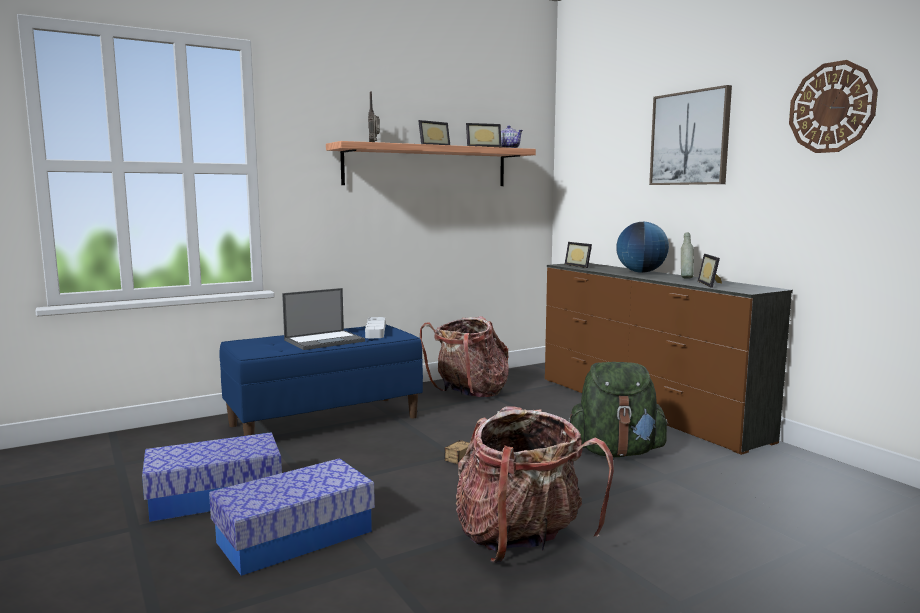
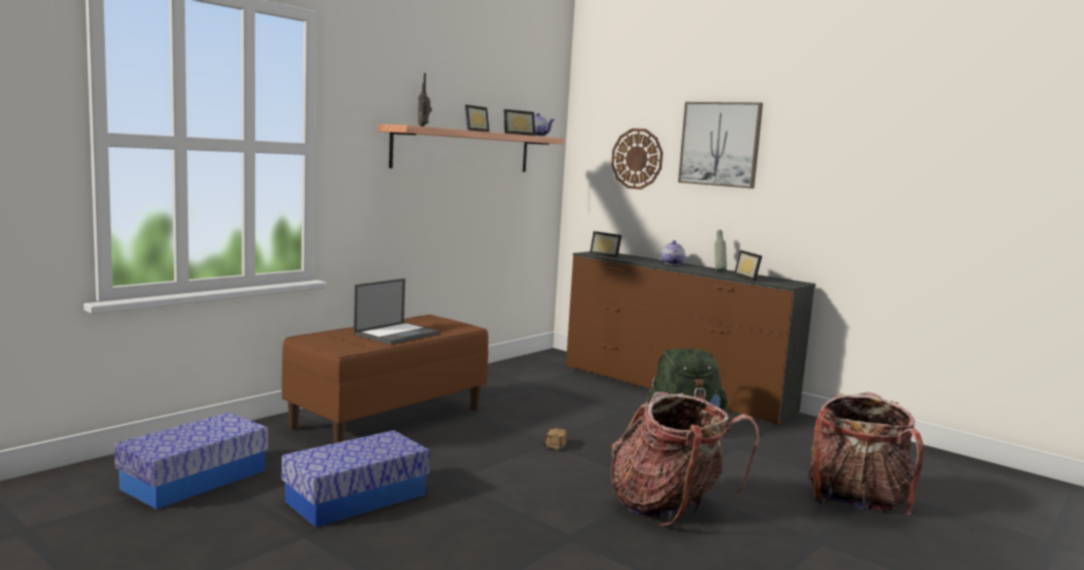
camera: 20 degrees left, 0 degrees up
storage box [209,458,375,576] -> storage box moved to [114,412,268,509]
blue bench [219,324,423,436] -> brown bench [282,315,489,443]
grey tray [365,317,385,338] -> none
backpack [420,316,509,397] -> backpack moved to [808,392,924,515]
globe [616,222,669,273] -> teapot [661,240,685,265]
wall clock [789,60,878,153] -> wall clock moved to [611,128,663,189]

